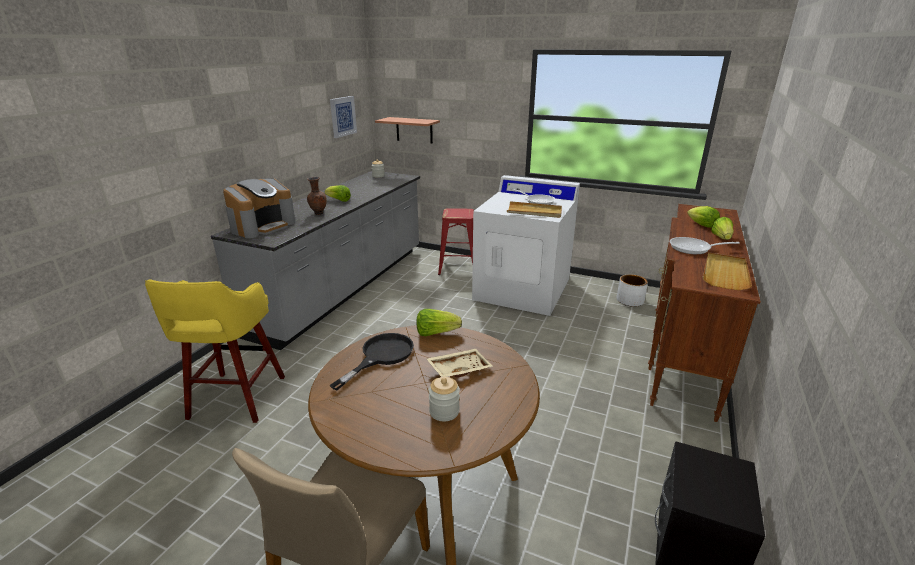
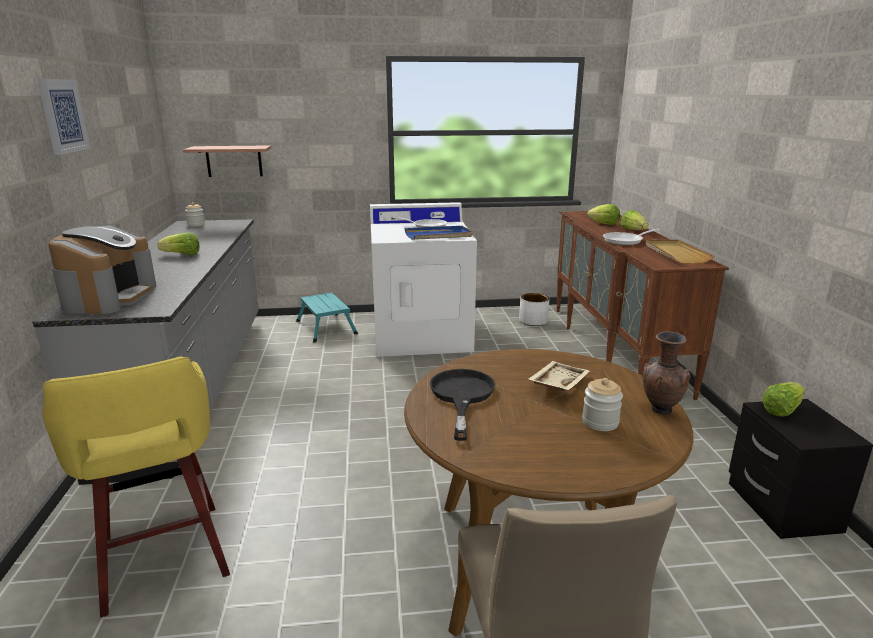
camera: 30 degrees left, 5 degrees down
brown vase [307,177,327,215] -> brown vase moved to [643,332,690,415]
picture [330,96,357,138] -> picture moved to [37,79,91,155]
lettuce [417,309,462,336] -> lettuce moved to [762,382,805,417]
red stool [438,208,474,275] -> turquoise step ladder [296,293,358,343]
beige tray [507,201,562,218] -> blue tray [405,226,473,240]

